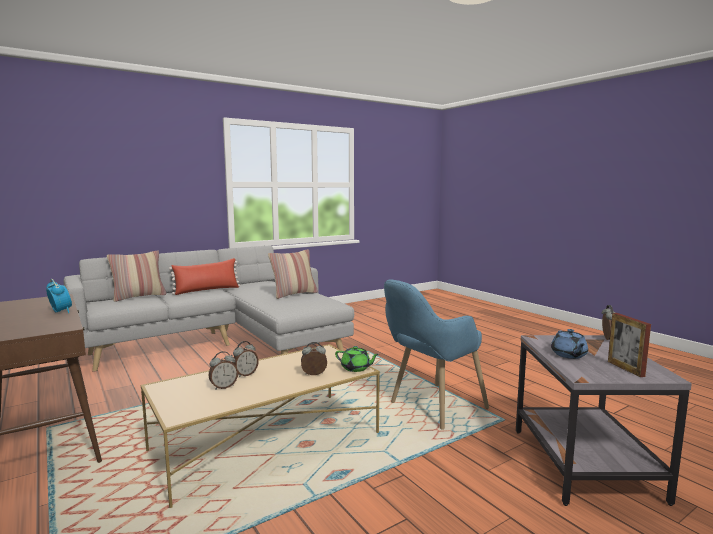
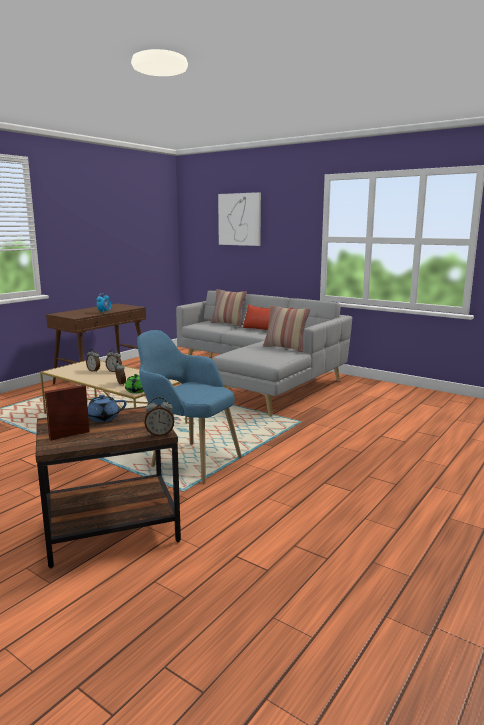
camera: 70 degrees right, 5 degrees up
grey side table [516,335,692,506] -> brown side table [36,405,181,568]
none -> picture [218,192,261,246]

